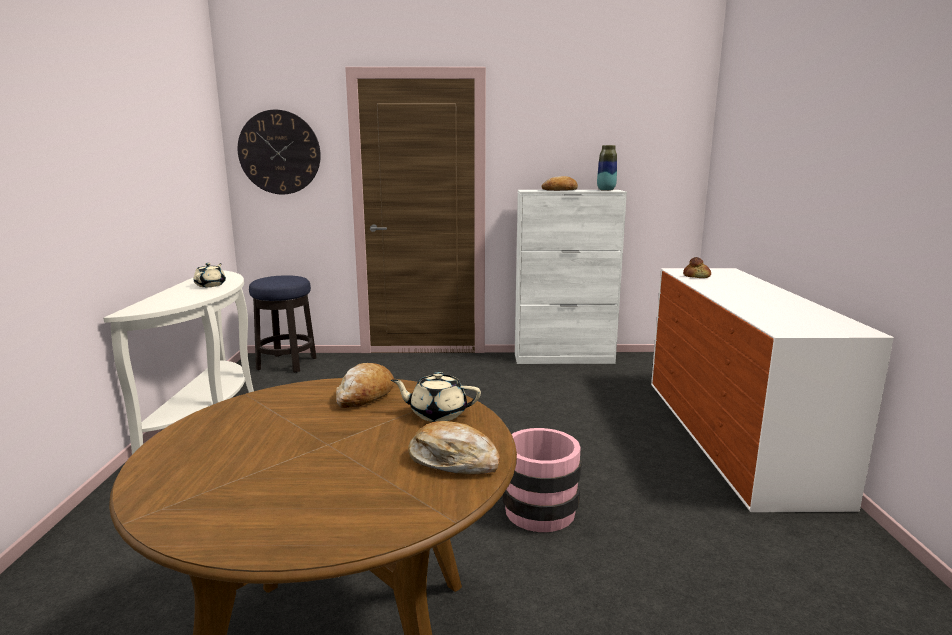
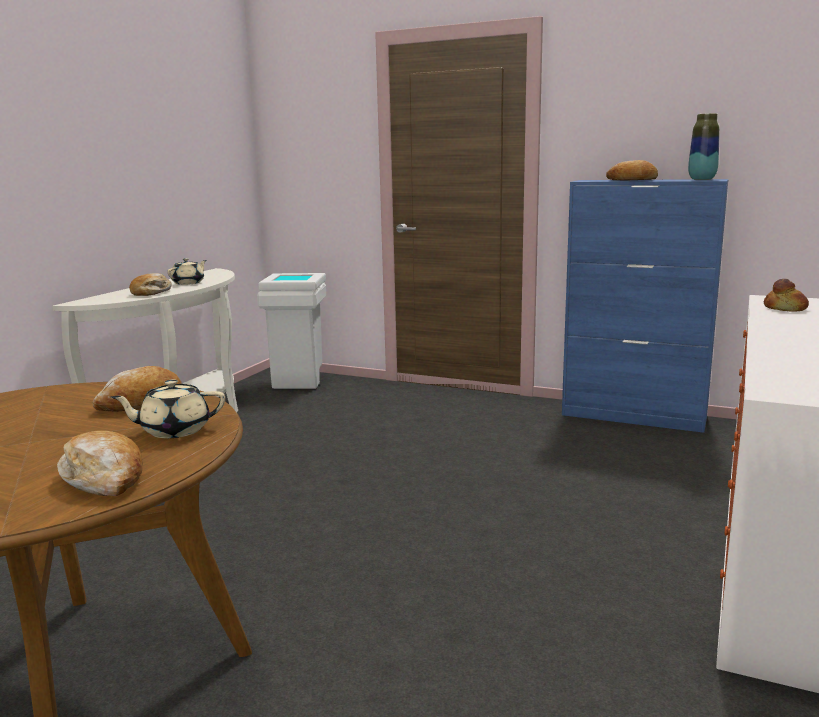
camera: 25 degrees right, 0 degrees up
wall clock [238,110,321,194] -> none
stool [249,275,317,373] -> white trash can [257,273,326,389]
beige teapot [391,372,481,422] -> beige teapot turned 45 degrees counterclockwise [111,379,225,438]
pink bucket [502,428,582,532] -> none
white cabinet [515,190,627,364] -> blue cabinet [562,179,729,433]
none -> bread [129,273,172,296]

